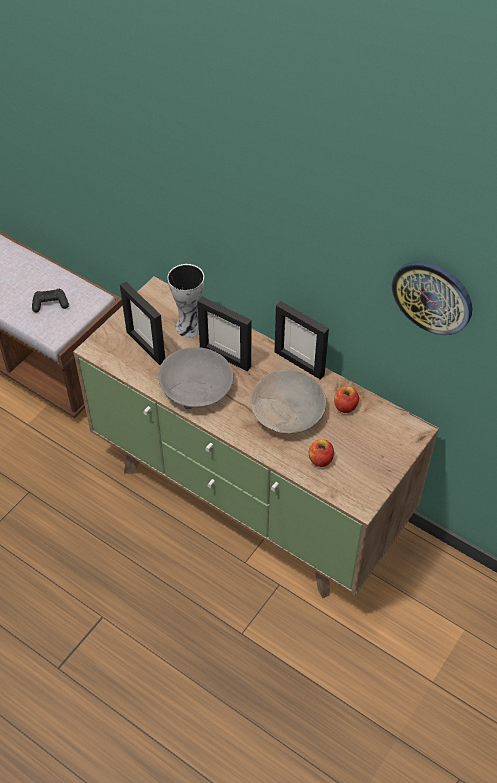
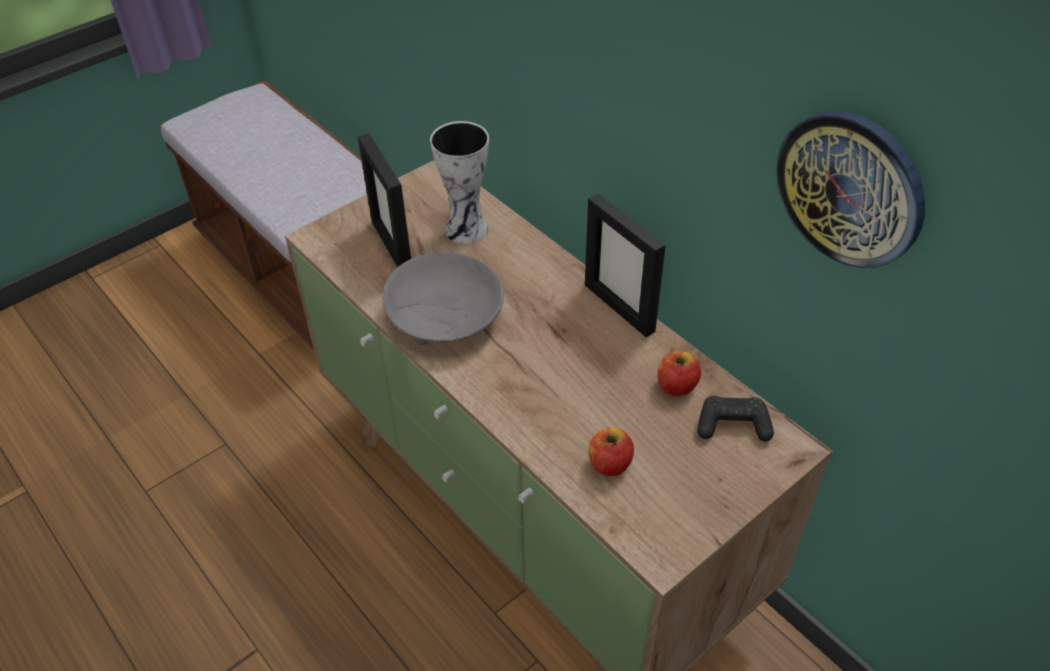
camera: 15 degrees right, 5 degrees down
black game controller [32,289,69,312] -> black game controller moved to [697,396,774,442]
picture frame [197,296,251,371] -> none
beige bowl [250,370,326,434] -> none

